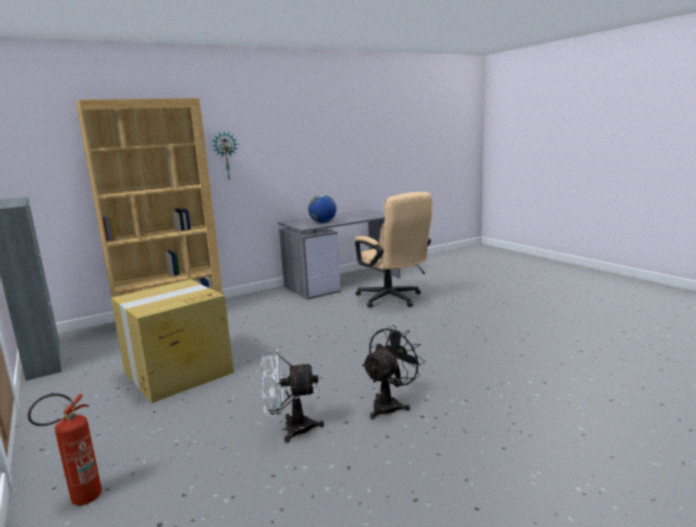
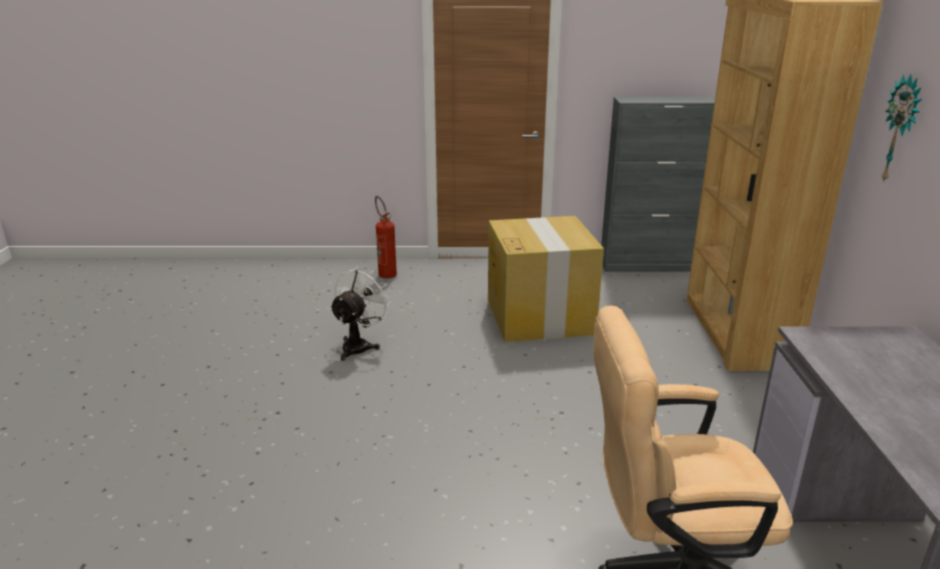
camera: 120 degrees right, 10 degrees up
globe [308,195,337,223] -> none
black fan [362,325,425,419] -> none

